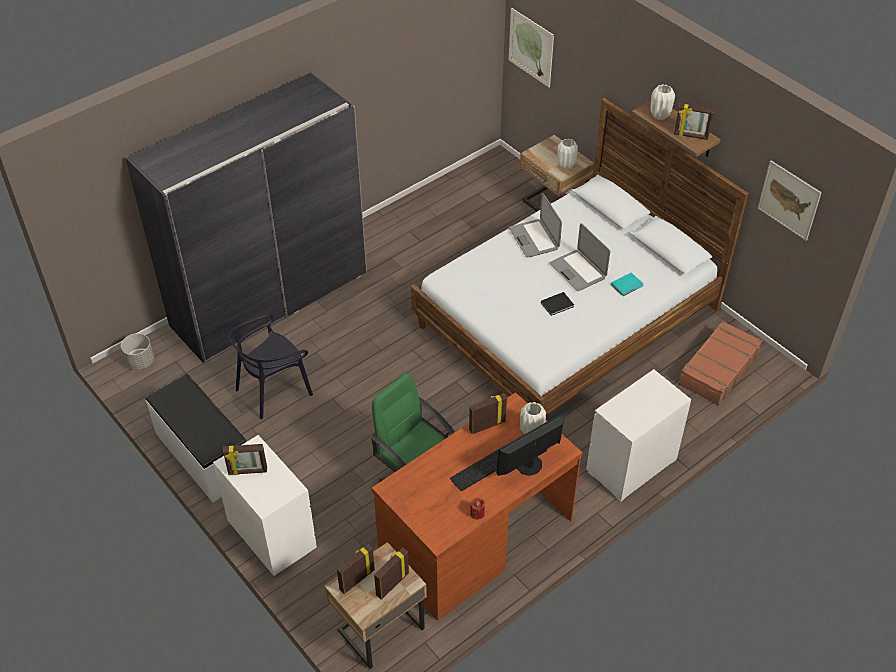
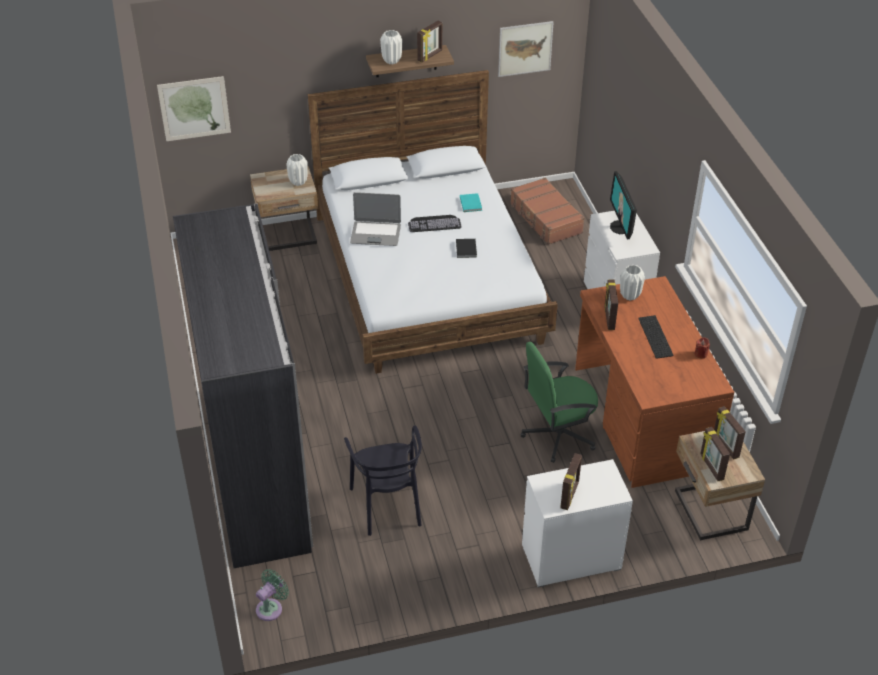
camera: 65 degrees left, 5 degrees down
grey planter [121,333,154,370] -> green fan [256,569,289,621]
white bench [146,374,247,502] -> none
monitor [496,413,565,476] -> monitor moved to [610,171,637,239]
laptop [549,223,610,291] -> keyboard [408,215,462,232]

